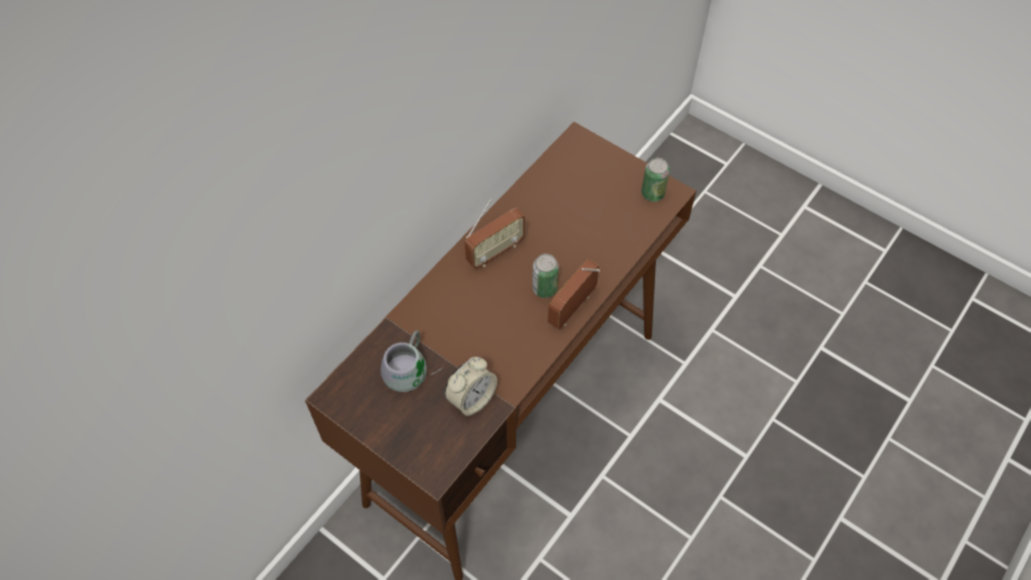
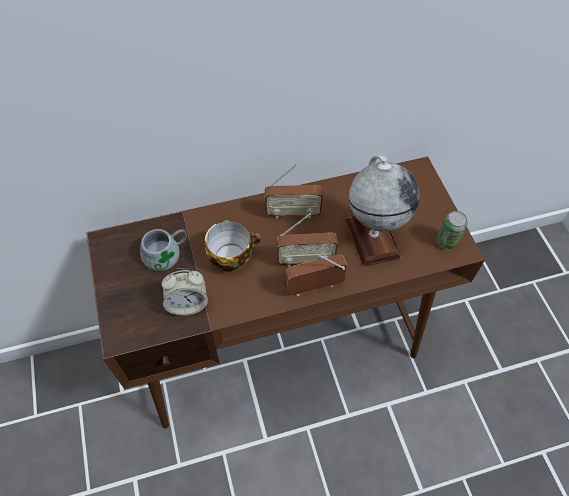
camera: 35 degrees right, 0 degrees up
can [532,254,559,298] -> radio [276,213,338,267]
none -> cup [205,220,261,272]
none -> globe [345,155,420,266]

